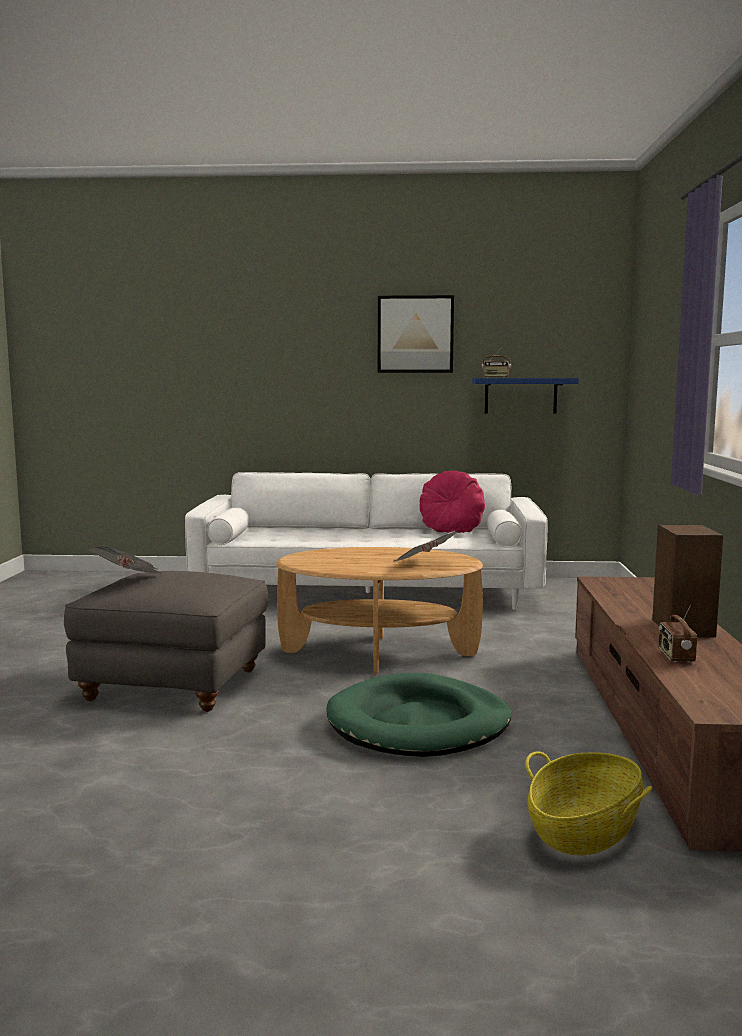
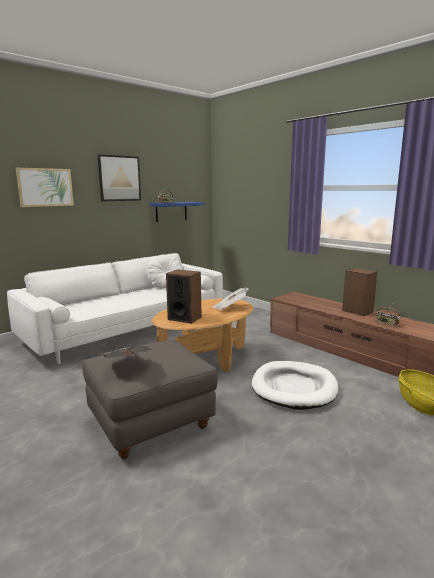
camera: 45 degrees left, 5 degrees up
green dog bed [326,673,512,757] -> white dog bed [252,361,338,410]
pink pillow [420,470,485,533] -> white pillow [147,255,182,289]
none -> picture [16,168,74,207]
none -> speaker [166,269,201,324]

